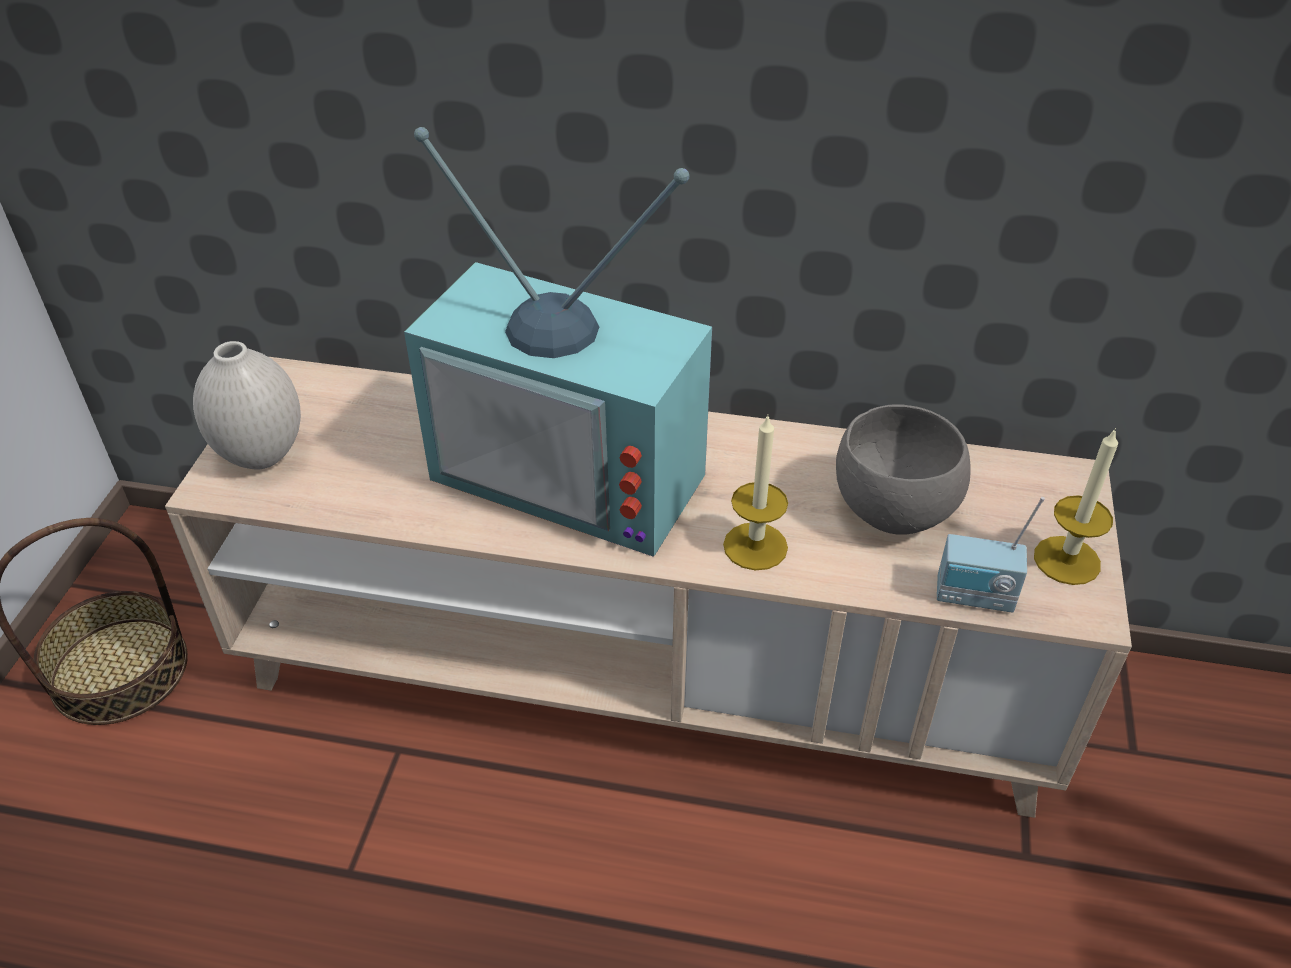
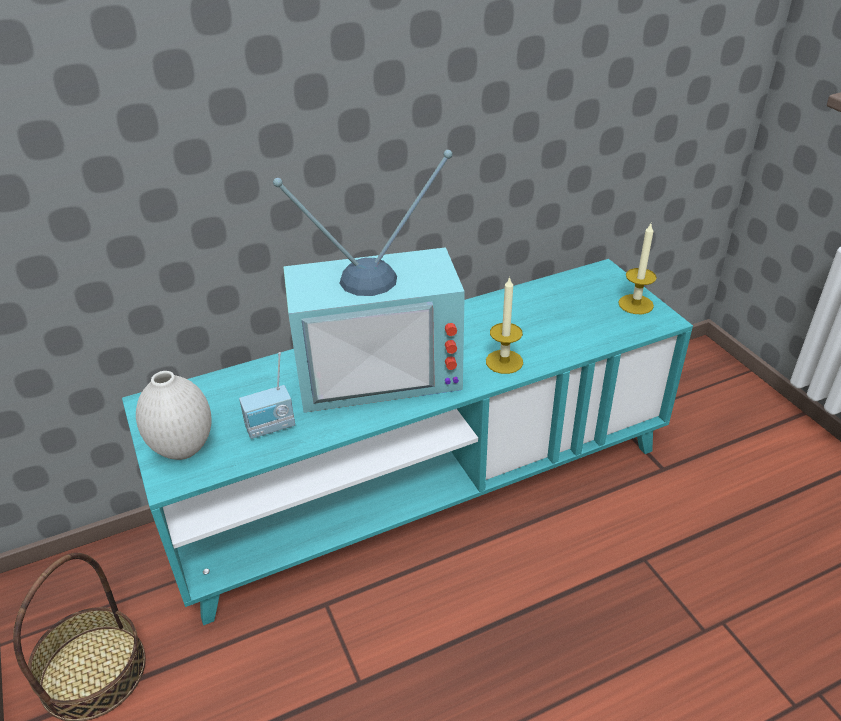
camera: 35 degrees left, 5 degrees down
beige tv stand [165,357,1132,818] -> turquoise tv stand [122,259,693,625]
grey bowl [836,405,971,535] -> none
radio [937,497,1045,612] -> radio moved to [239,352,295,439]

